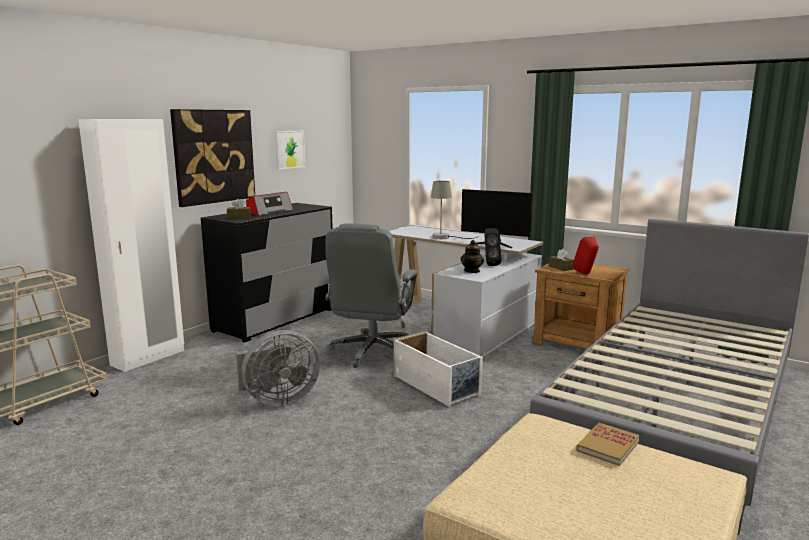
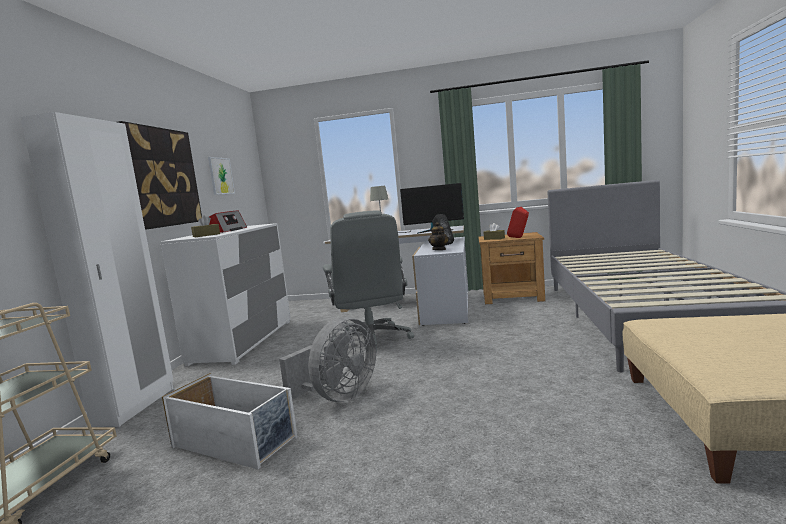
camera: 25 degrees left, 5 degrees down
black dresser [201,203,333,343] -> white dresser [160,223,291,366]
white storage box [393,330,483,407] -> white storage box moved to [162,373,298,469]
book [576,423,640,466] -> none

